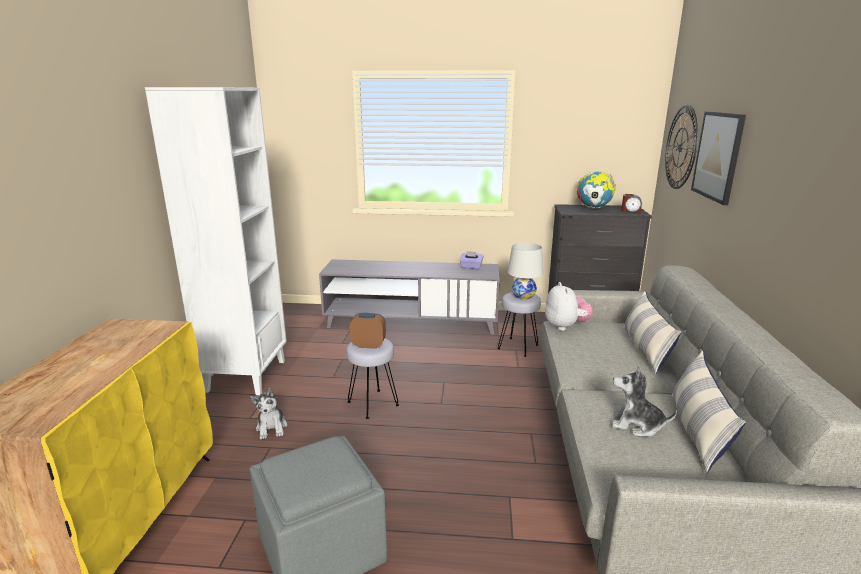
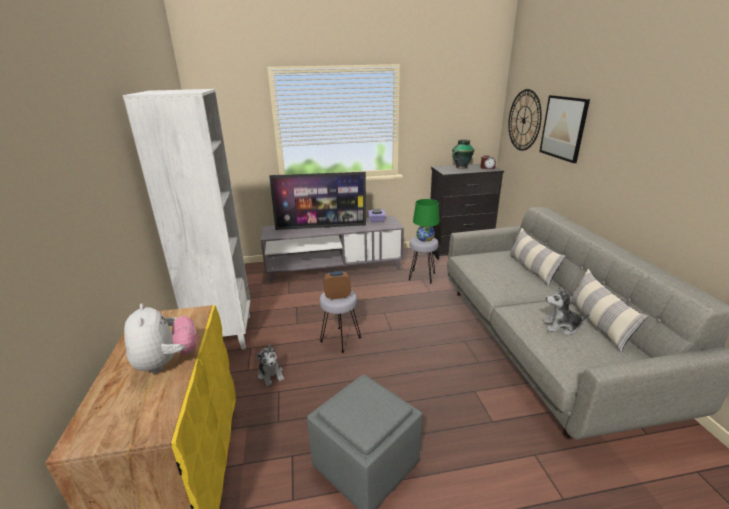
camera: 15 degrees left, 5 degrees up
white table lamp [508,243,543,299] -> green table lamp [413,199,440,242]
plush toy [545,282,593,331] -> plush toy moved to [124,304,197,373]
globe [576,172,616,209] -> vase [452,140,474,169]
none -> television [269,172,366,230]

